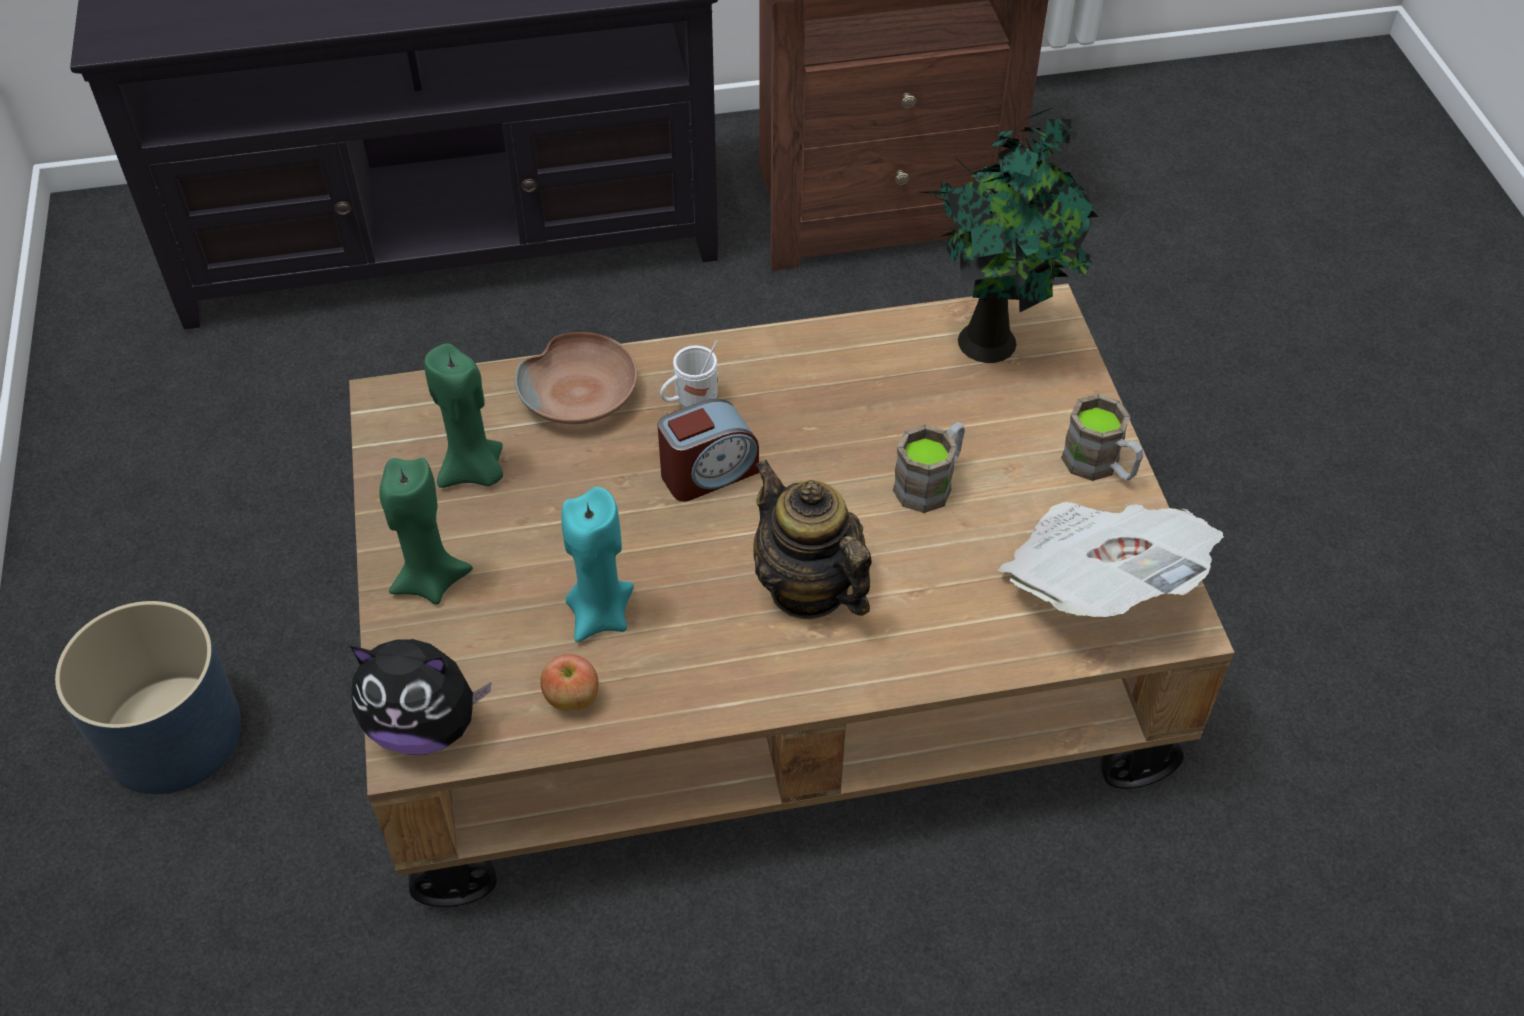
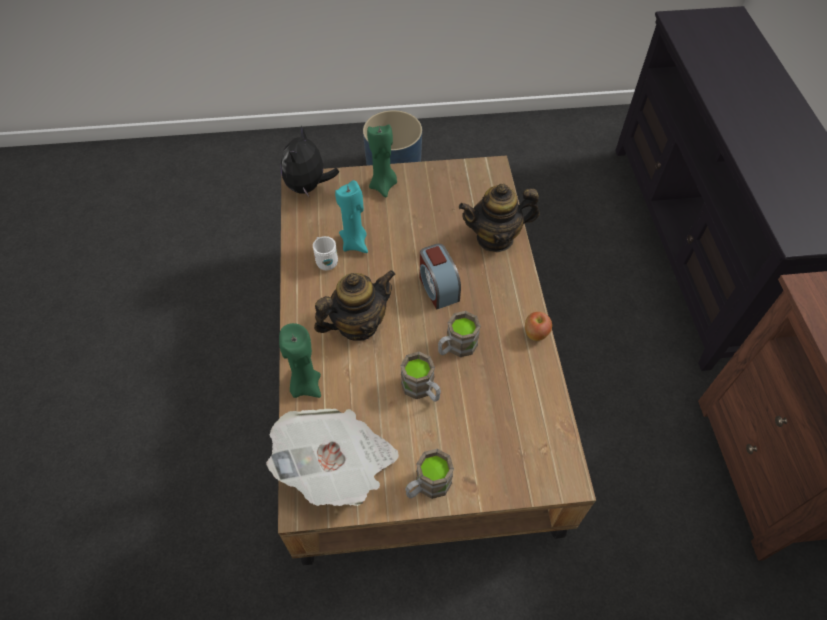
camera: 95 degrees right, 5 degrees up
green candle [424,343,503,488] -> green candle moved to [279,323,321,398]
brown bowl [515,332,638,424] -> teapot [459,184,540,252]
apple [540,654,599,711] -> apple moved to [525,312,552,341]
white mug [660,340,718,408] -> white mug moved to [313,236,338,270]
potted plant [919,107,1099,363] -> none
none -> brown mug [438,311,481,357]

